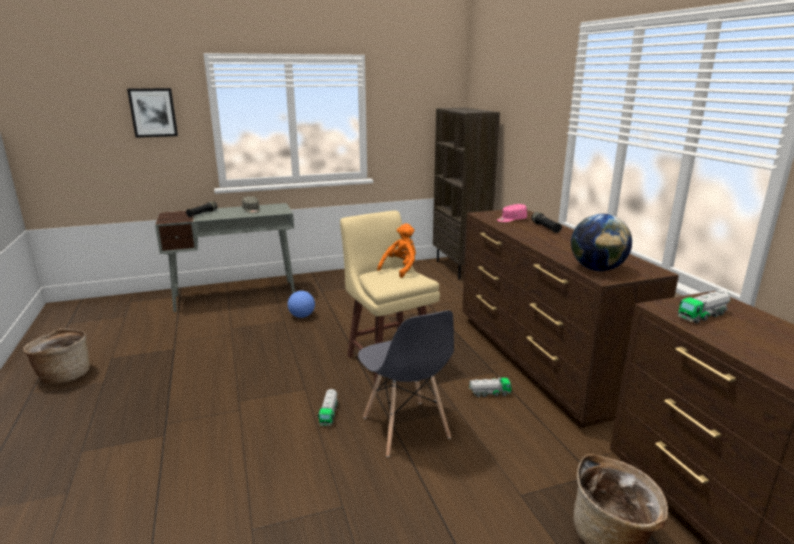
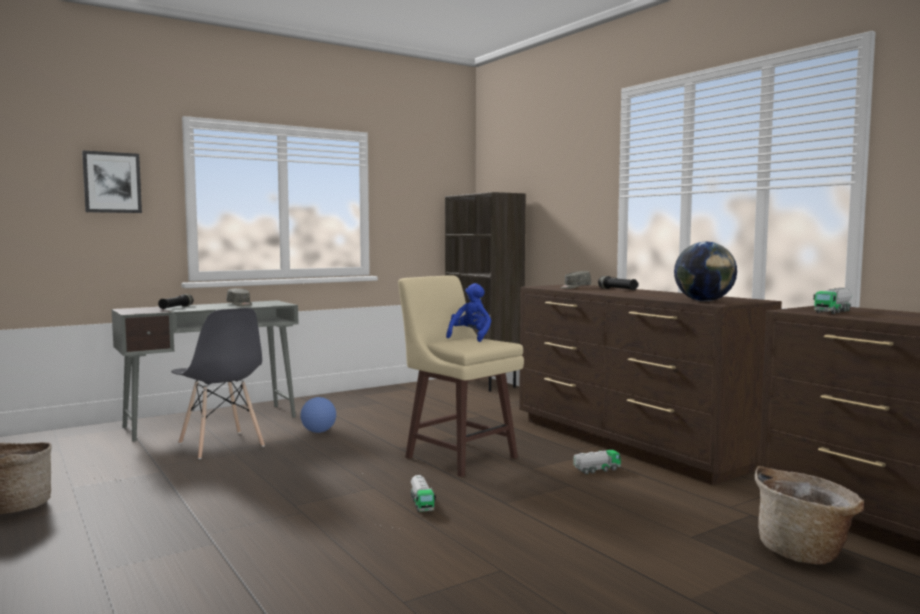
camera: 15 degrees left, 15 degrees down
grey chair [358,311,454,457] -> grey chair moved to [171,308,265,459]
orange plush toy [377,223,416,278] -> blue plush toy [446,283,491,342]
pink cap [497,204,527,222] -> grey cap [561,271,591,289]

